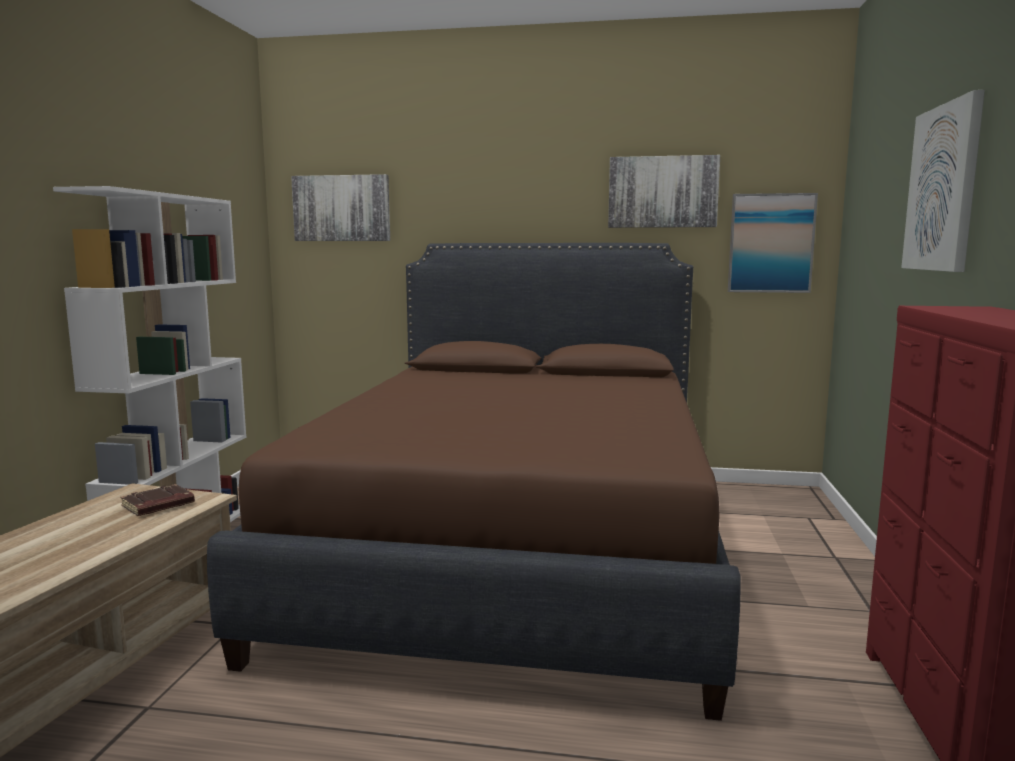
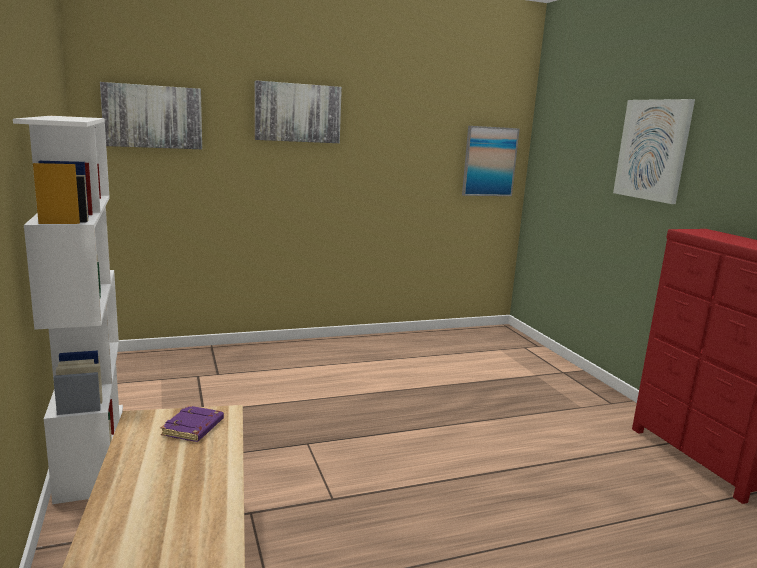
camera: 30 degrees left, 5 degrees up
brown book [120,484,195,516] -> purple book [160,405,224,442]
brown bed [207,243,740,721] -> none
picture [608,155,720,228] -> picture moved to [255,80,342,143]

